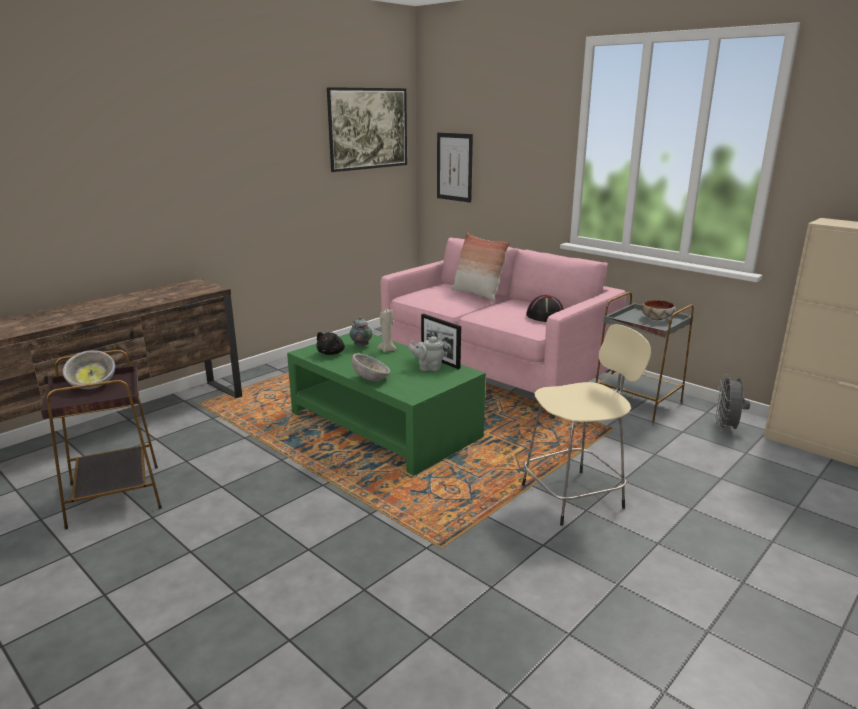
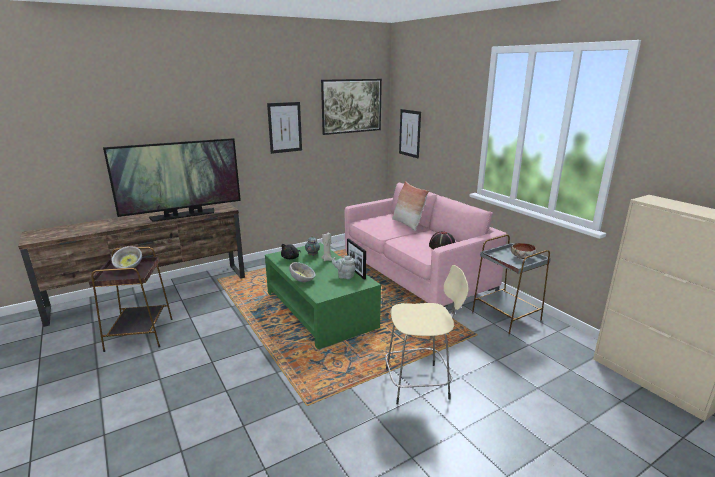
camera: 15 degrees right, 0 degrees up
grey fan [715,374,750,432] -> none
none -> television [103,138,241,222]
none -> picture [267,102,302,154]

